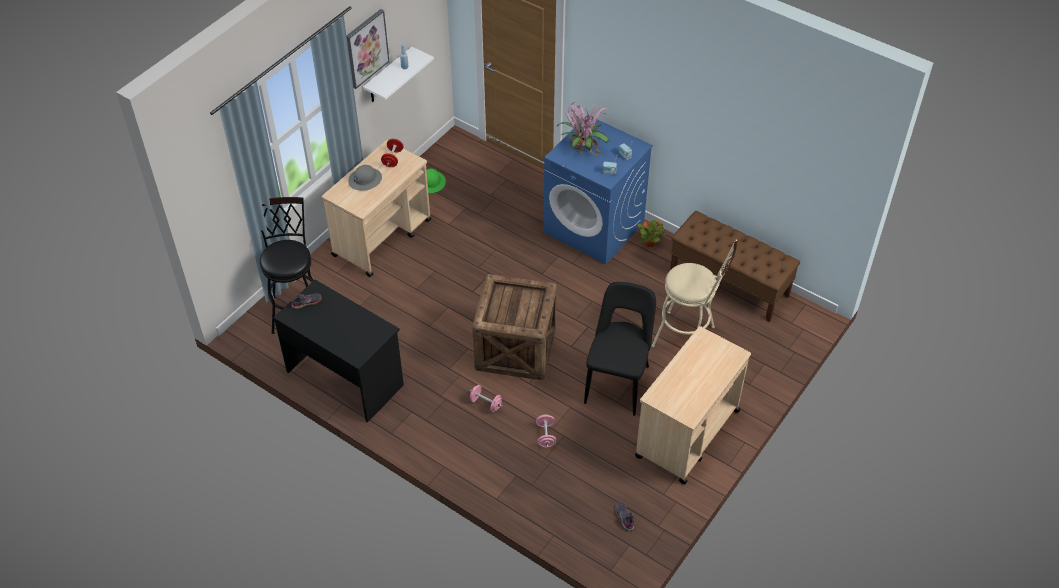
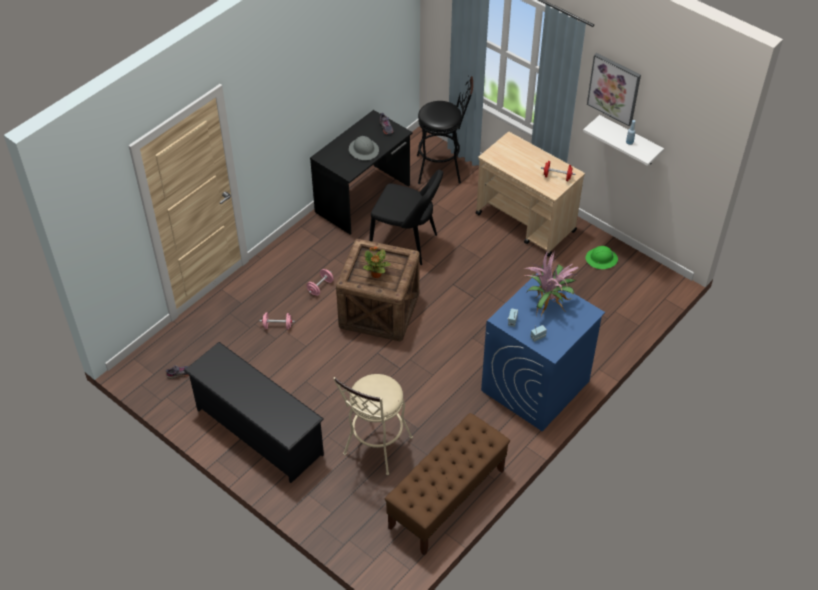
camera: 95 degrees right, 0 degrees up
grey hard hat [348,165,382,191] -> grey hard hat moved to [349,136,379,160]
black chair [584,282,656,416] -> black chair moved to [369,170,443,265]
beige cart [635,326,751,484] -> black shoe rack [184,342,324,483]
potted plant [637,220,666,247] -> potted plant moved to [363,246,391,278]

